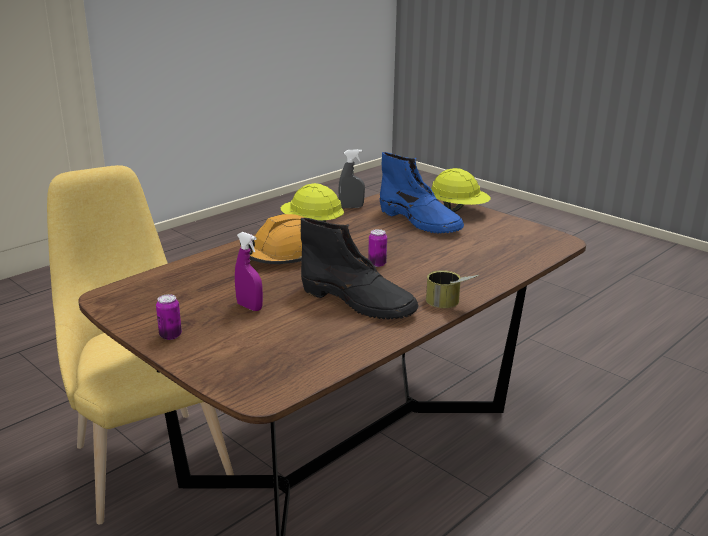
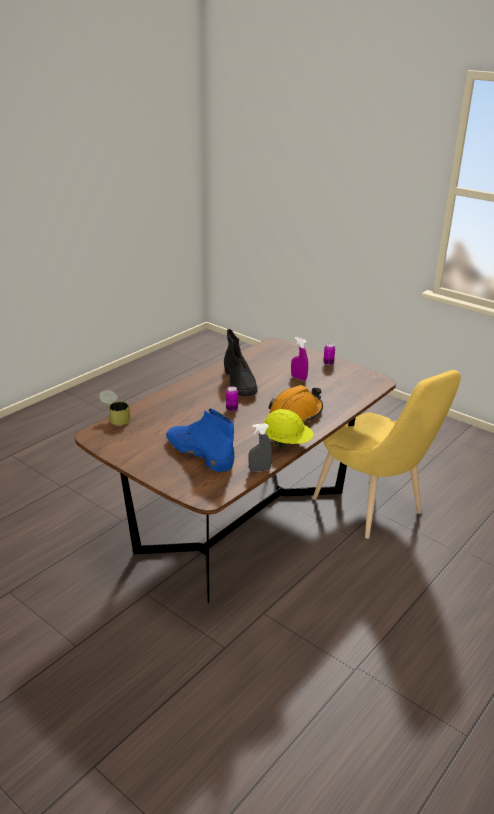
camera: 175 degrees right, 5 degrees up
black boot [301,218,418,320] -> black boot turned 135 degrees counterclockwise [224,329,258,396]
can [426,270,479,308] -> can moved to [99,390,130,425]
yellow hard hat [431,168,491,212] -> none

